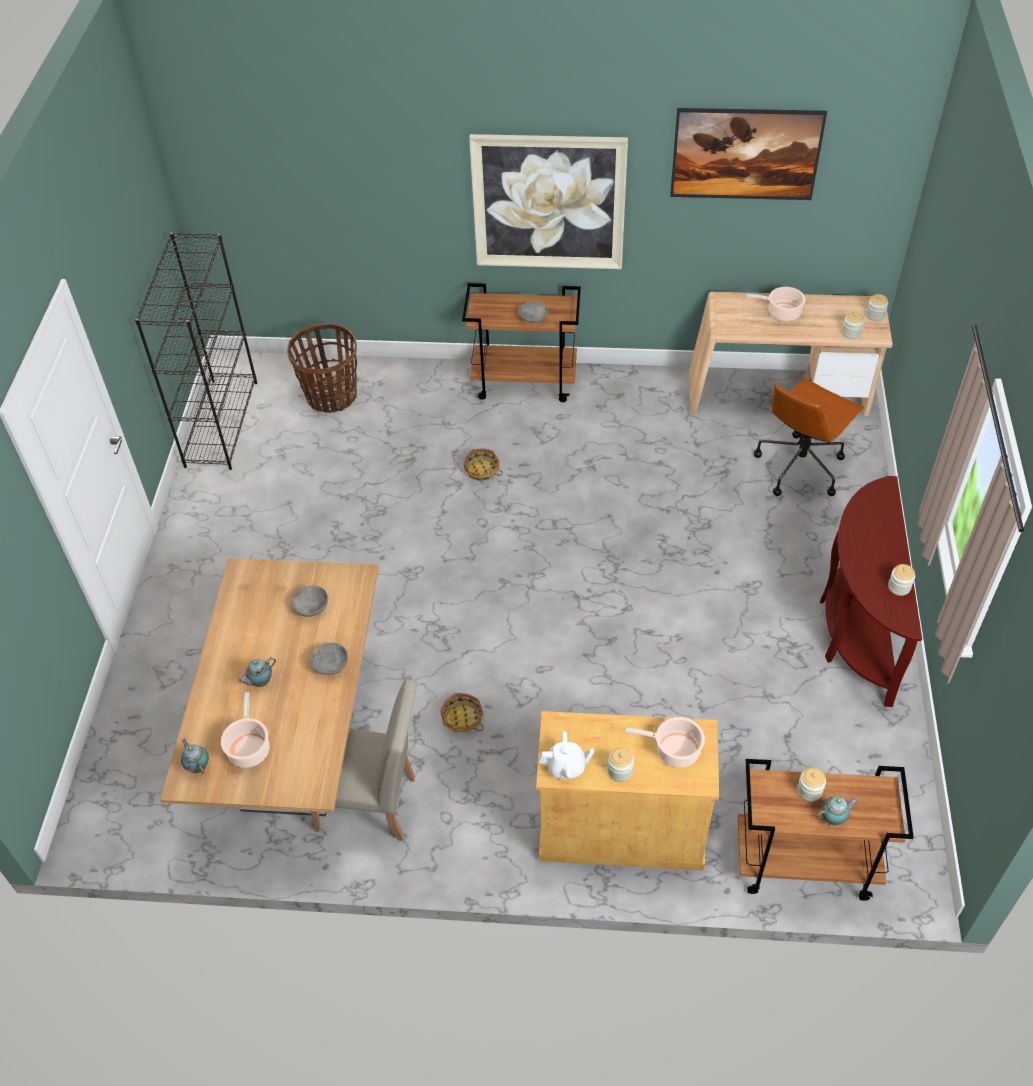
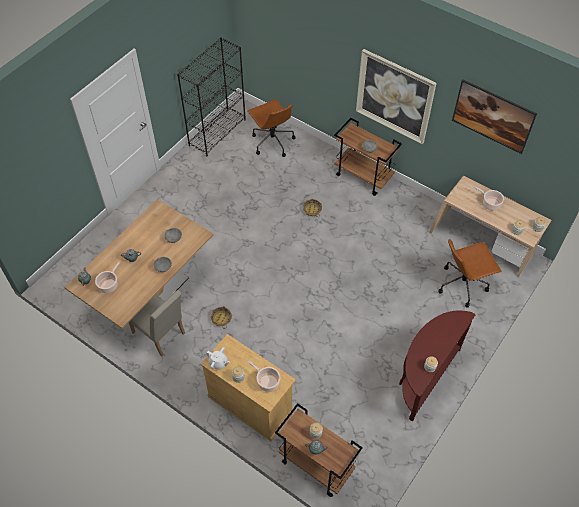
camera: 30 degrees right, 5 degrees up
basket [287,323,357,413] -> brown office chair [247,99,296,157]

